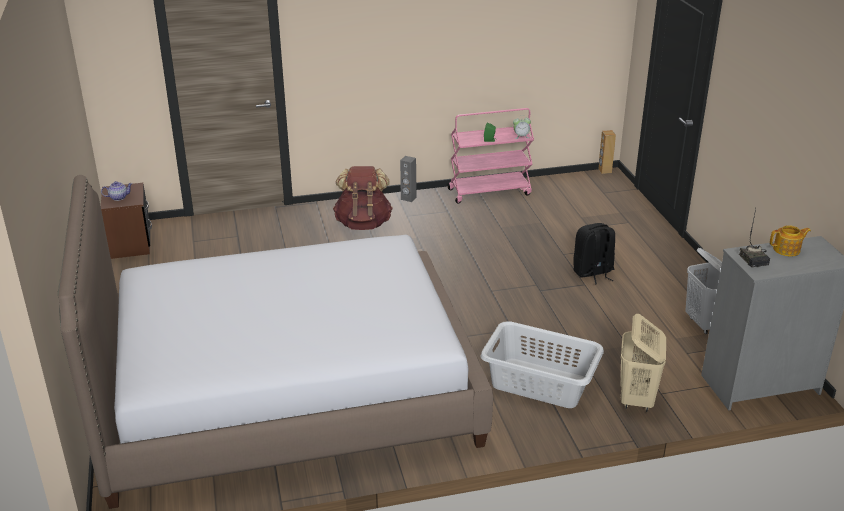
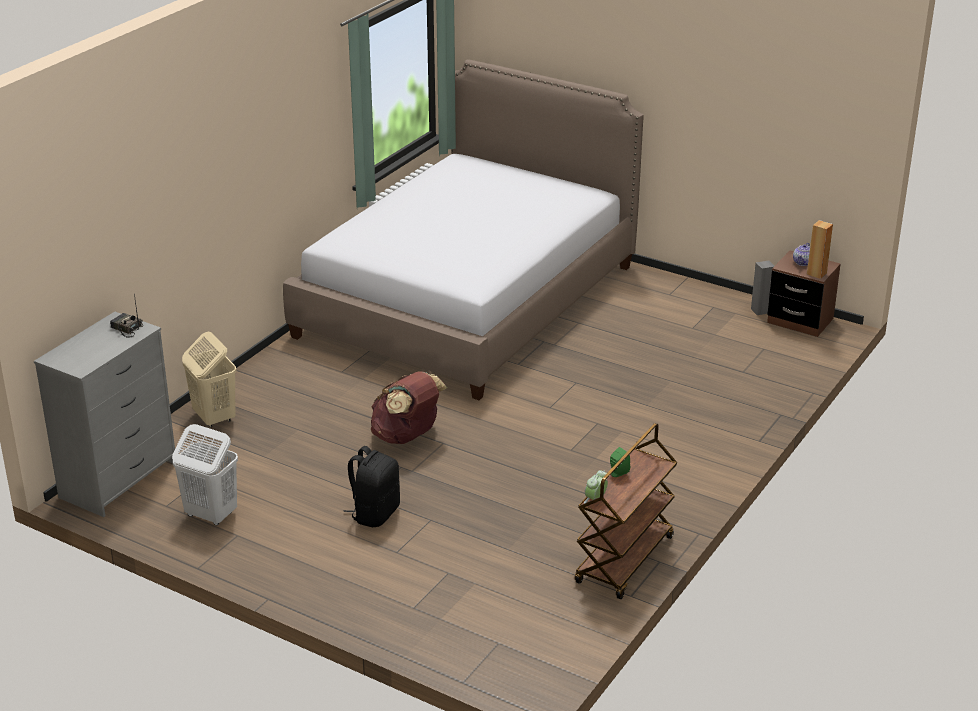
camera: 135 degrees right, 0 degrees up
brown backpack [333,166,393,230] -> brown backpack moved to [371,371,448,444]
grey speaker [400,156,417,202] -> grey speaker moved to [751,260,774,315]
pink cart [448,108,534,204] -> brown cart [575,423,677,599]
grey laundry basket [480,322,604,408] -> none
brown speaker [599,130,616,174] -> brown speaker moved to [807,220,833,279]
teapot [770,225,811,256] -> none

